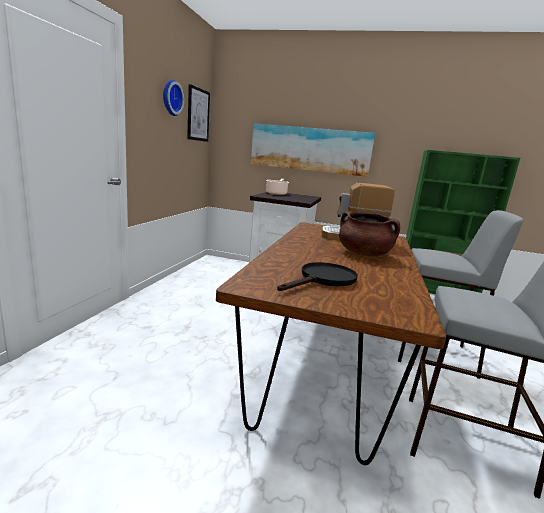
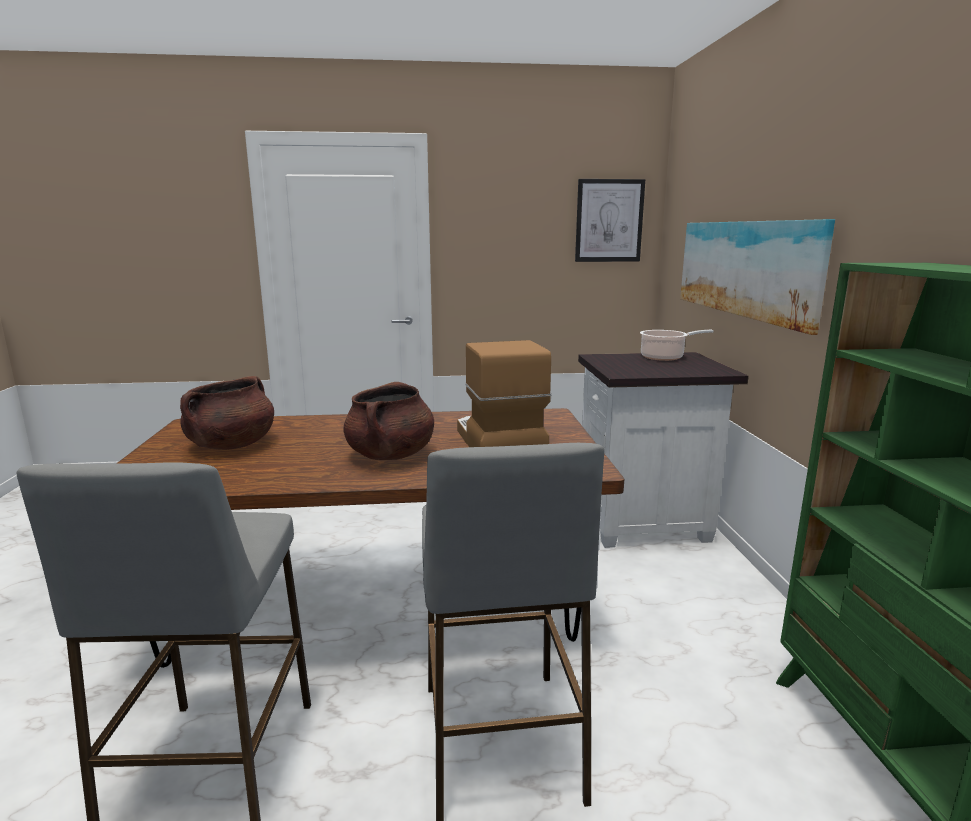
camera: 70 degrees right, 0 degrees up
wall clock [163,80,184,116] -> none
black frying pan [277,262,358,291] -> brown cooking pot [180,376,274,450]

